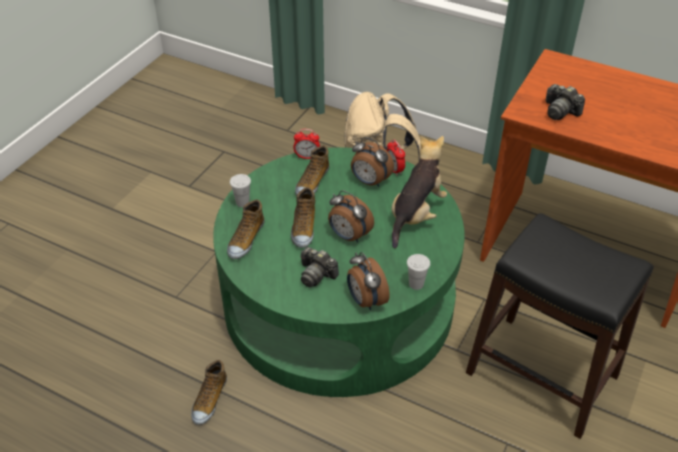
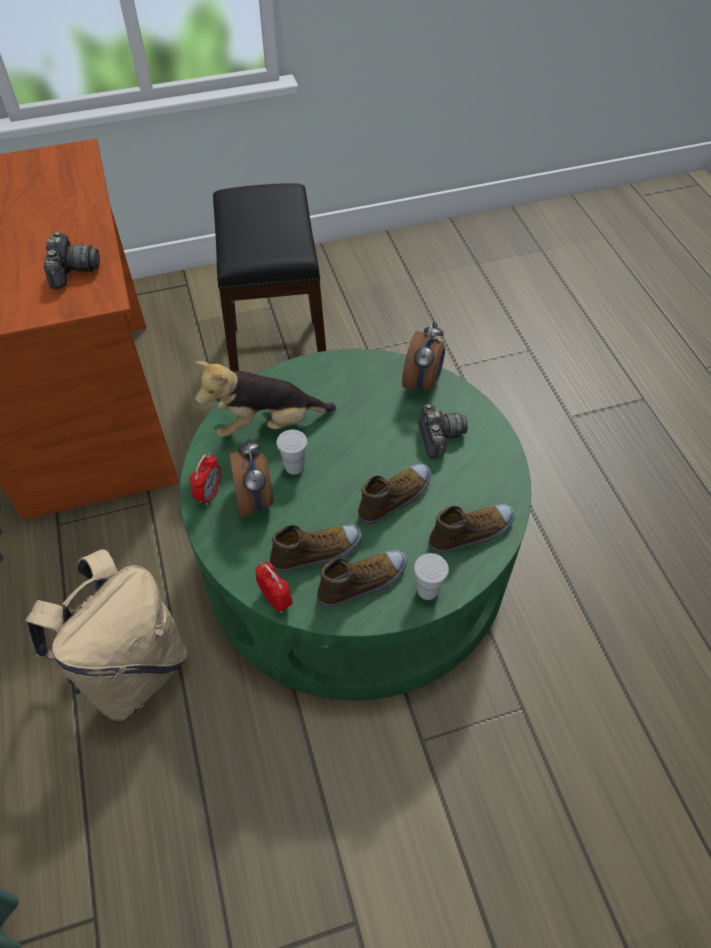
camera: 135 degrees left, 10 degrees up
shoe [191,360,227,425] -> shoe moved to [317,550,407,608]
alarm clock [328,190,374,243] -> none
white cup [407,254,430,290] -> white cup moved to [276,430,307,475]

